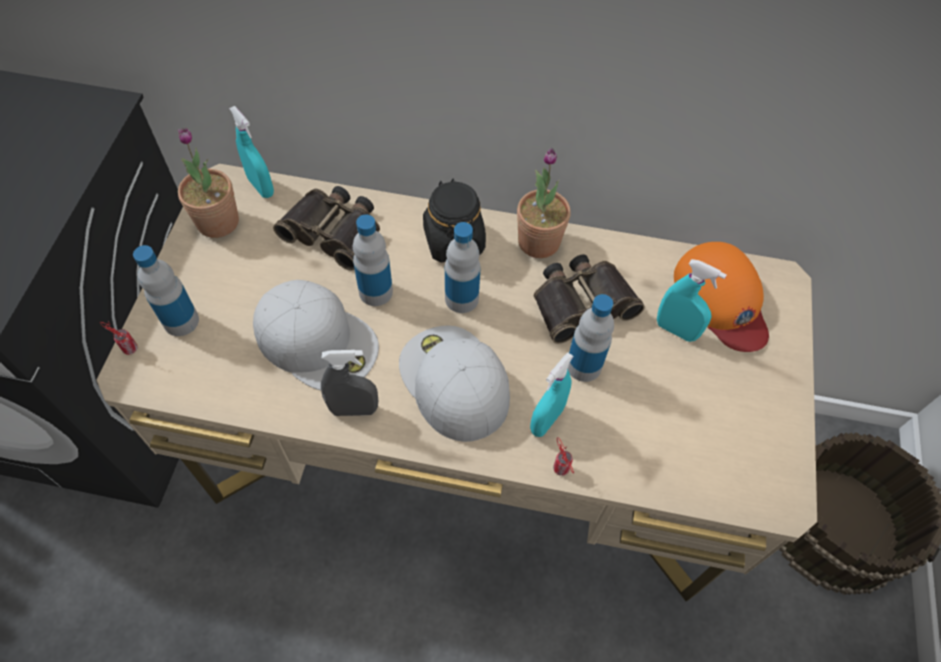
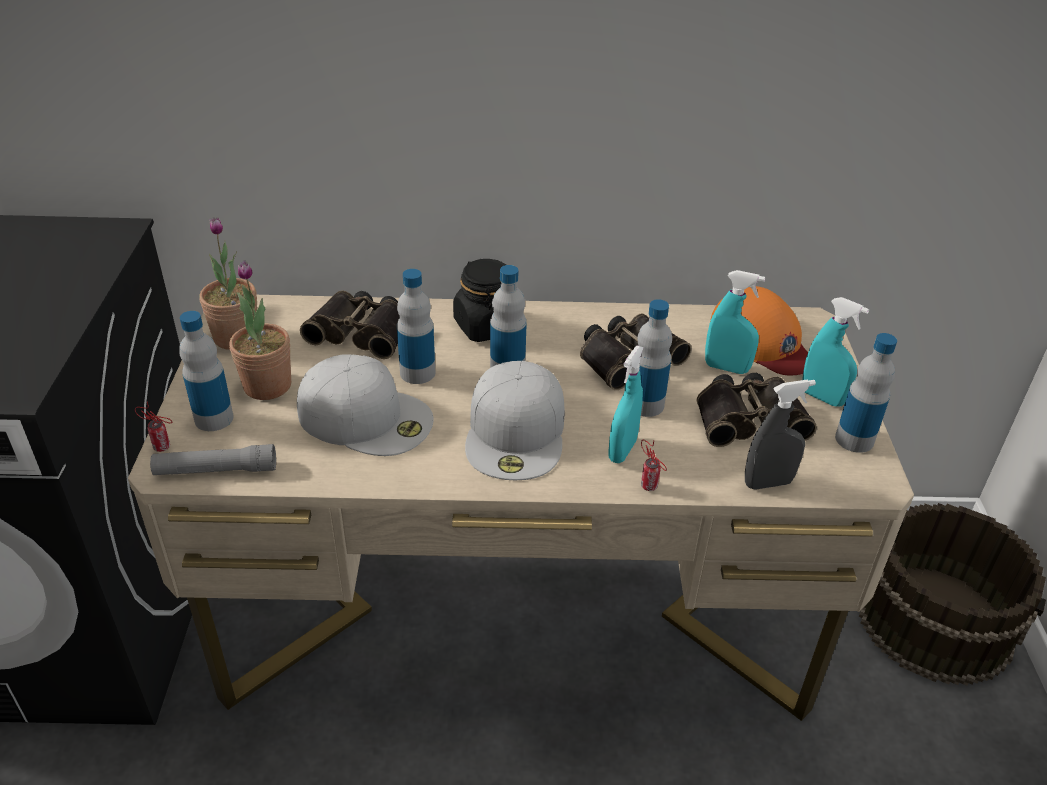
camera: 10 degrees left, 20 degrees down
turquoise spray bottle [229,106,274,198] -> turquoise spray bottle moved to [802,297,869,407]
grey spray bottle [321,350,378,416] -> grey spray bottle moved to [745,379,816,490]
white cap [399,326,510,442] -> white cap turned 135 degrees counterclockwise [465,361,565,480]
potted plant [517,148,571,258] -> potted plant moved to [229,260,291,400]
none -> grey flashlight [150,444,276,475]
none -> binoculars [696,373,817,447]
none -> bottle [835,333,897,453]

